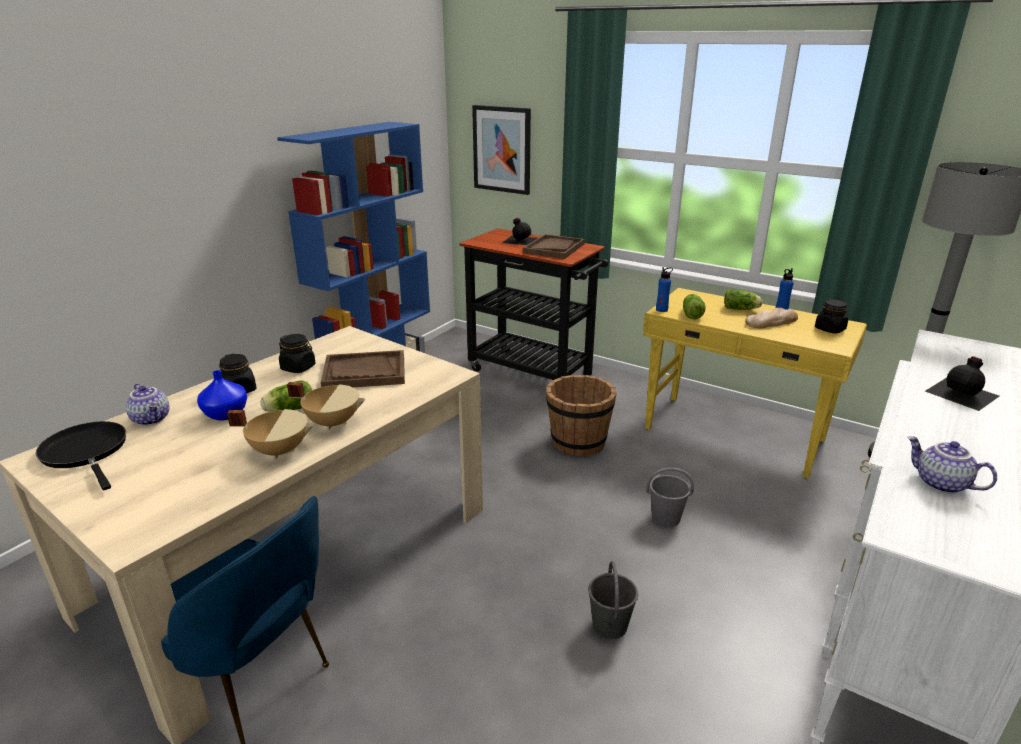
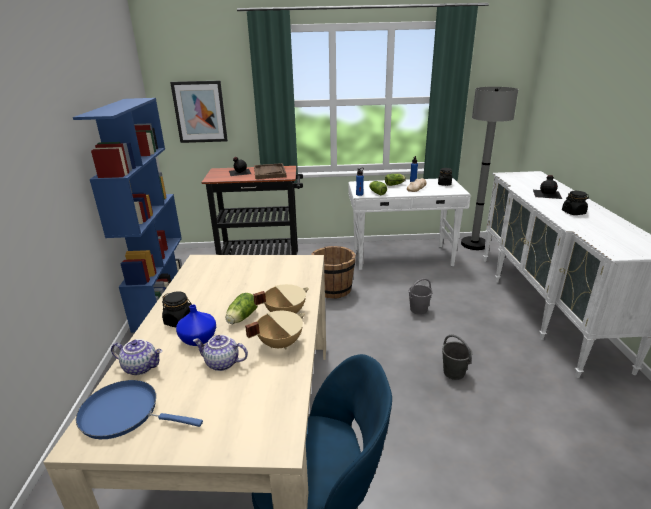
camera: 35 degrees left, 0 degrees up
black frying pan [36,421,126,490] -> blue frying pan [76,380,203,439]
black jar [279,334,316,373] -> black jar moved to [562,191,589,215]
brown tray [321,350,405,387] -> none
yellow console table [643,288,867,479] -> white console table [348,178,471,270]
teapot [907,436,997,494] -> teapot moved to [193,335,248,371]

